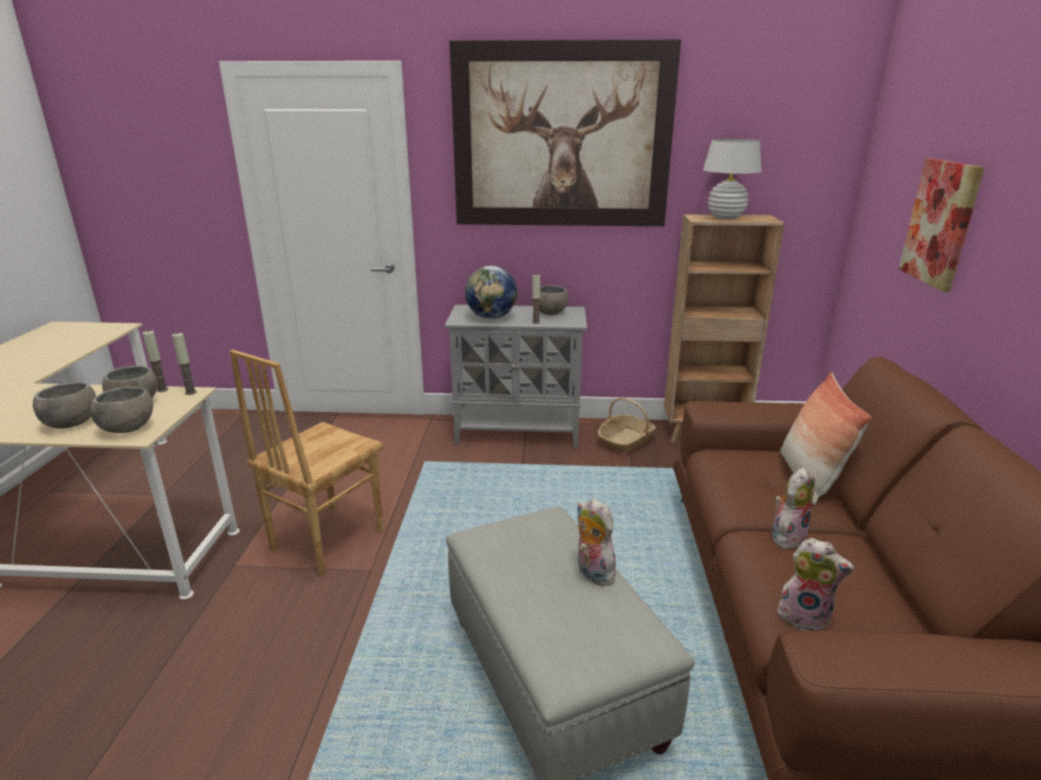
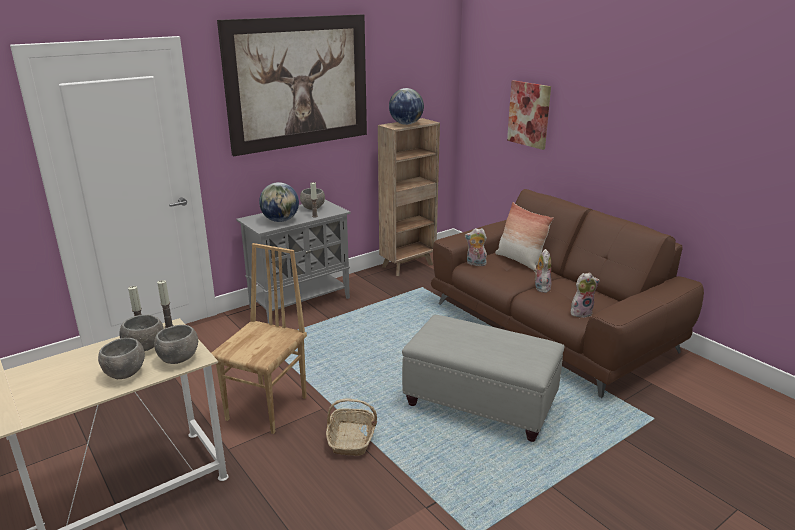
camera: 40 degrees left, 0 degrees up
brown chair [230,349,384,576] -> brown chair turned 150 degrees counterclockwise [211,243,307,434]
plush toy [577,498,616,586] -> plush toy moved to [465,228,487,266]
basket [598,397,656,454] -> basket moved to [326,399,377,456]
white table lamp [703,139,762,220] -> globe [389,88,424,125]

